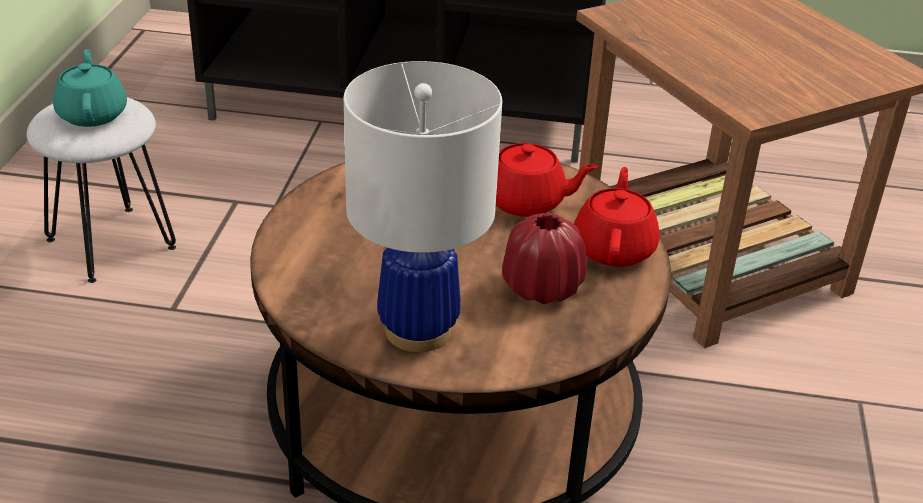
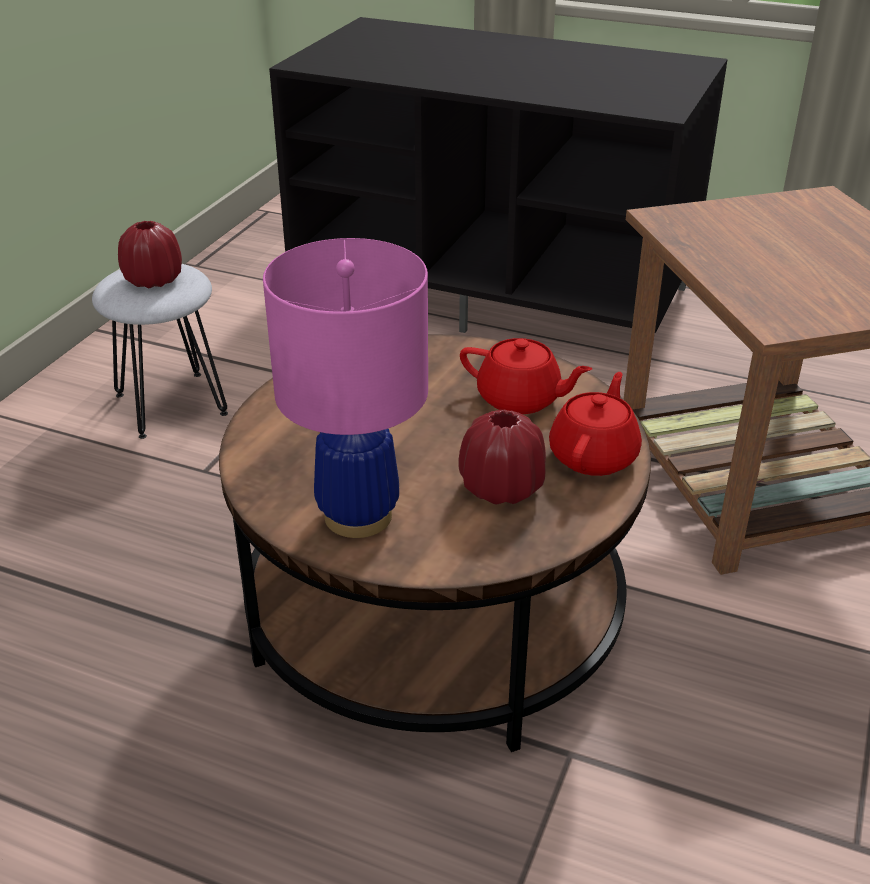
camera: 15 degrees right, 0 degrees up
turquoise teapot [53,49,127,127] -> red vase [118,221,182,288]
white table lamp [344,61,502,352] -> pink table lamp [263,238,428,538]

